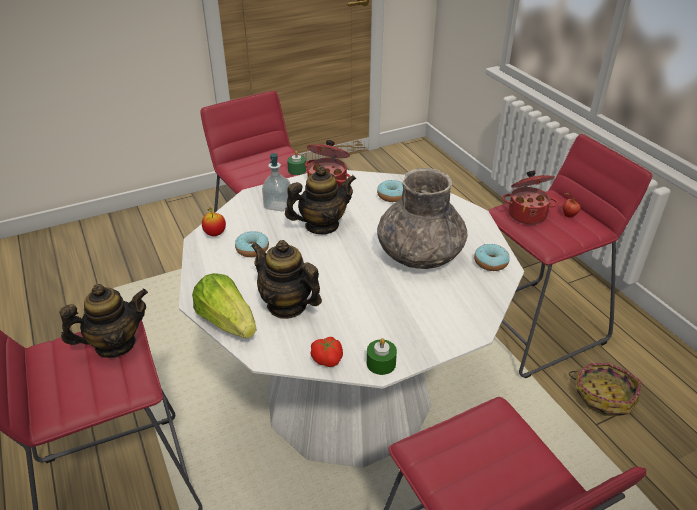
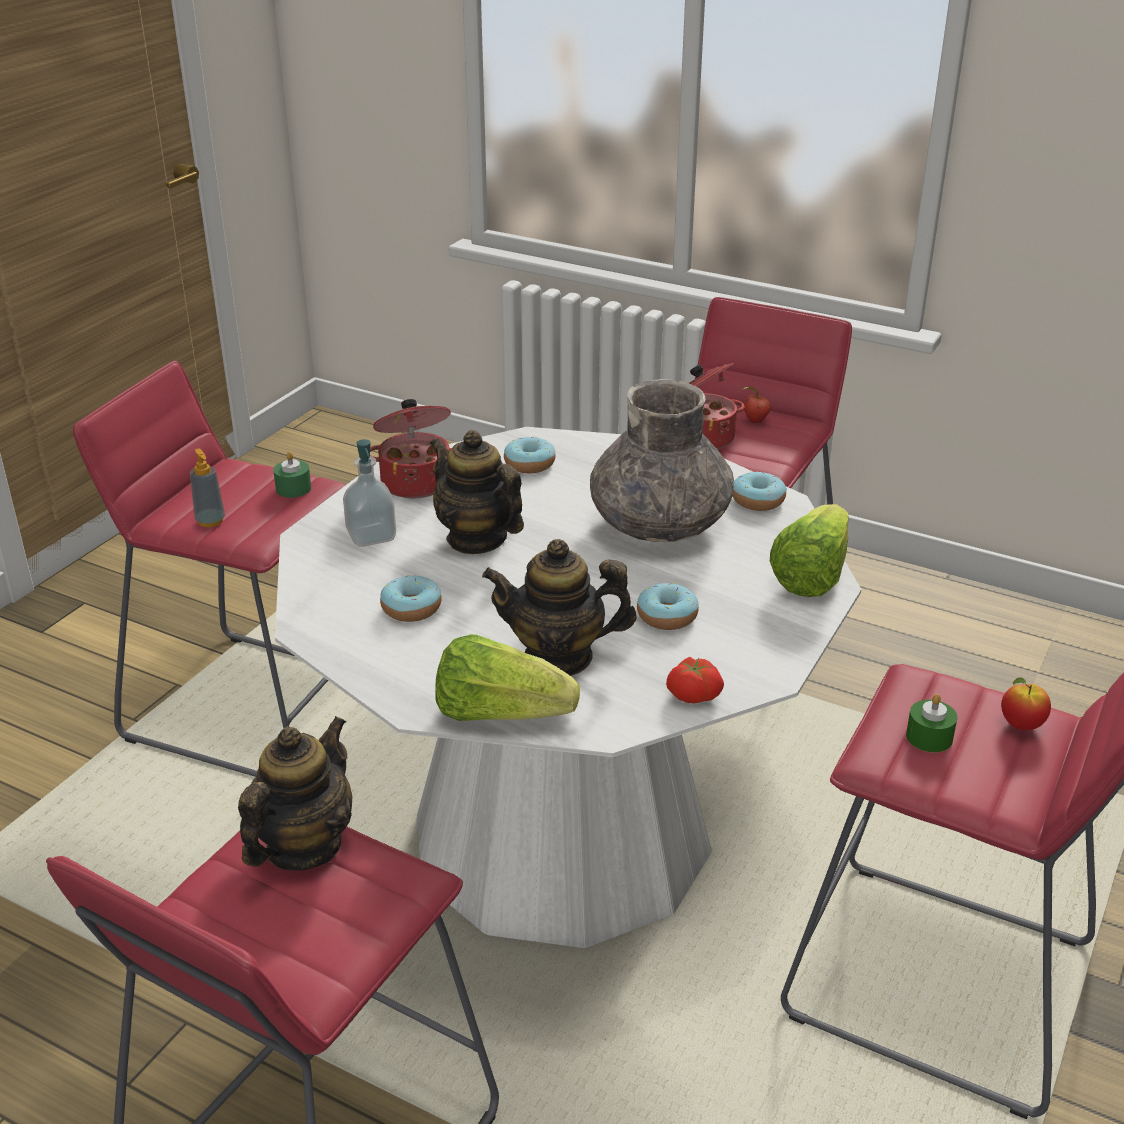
camera: 35 degrees left, 5 degrees down
apple [202,208,226,236] -> apple moved to [1001,677,1051,730]
teapot [285,166,356,235] -> teapot turned 75 degrees counterclockwise [430,430,524,554]
green candle [367,338,397,375] -> green candle moved to [906,694,957,752]
basket [569,363,641,416] -> none
none -> soap dispenser [190,448,225,527]
none -> donut [637,583,699,630]
none -> lettuce [770,504,849,597]

